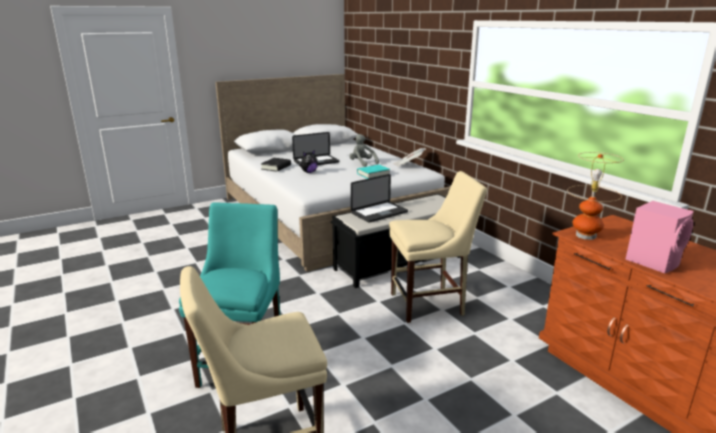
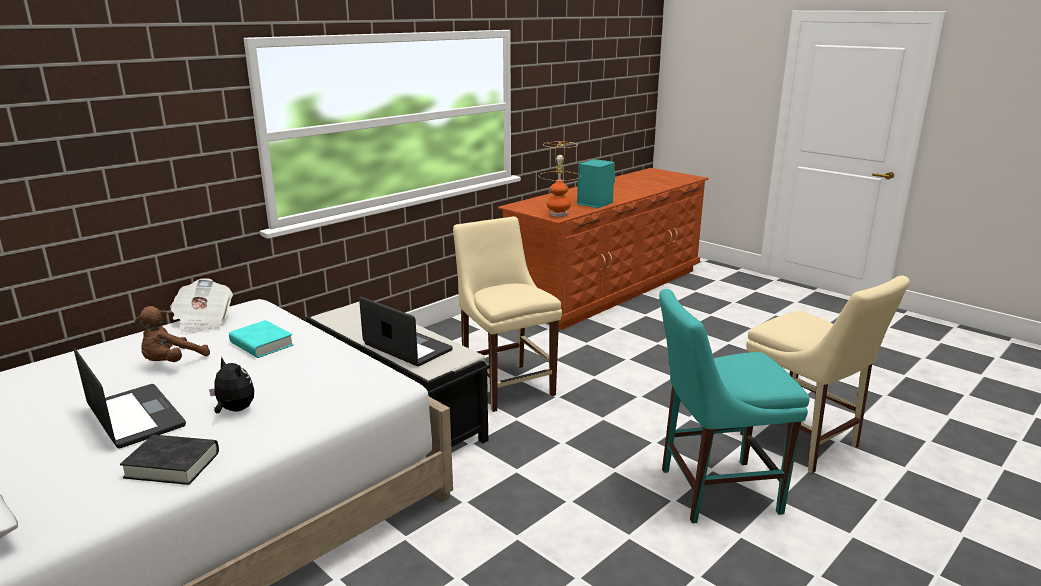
camera: 105 degrees left, 0 degrees up
grey plush toy [349,134,379,167] -> brown plush toy [135,306,210,362]
pink speaker [626,201,694,273] -> turquoise speaker [577,159,615,208]

